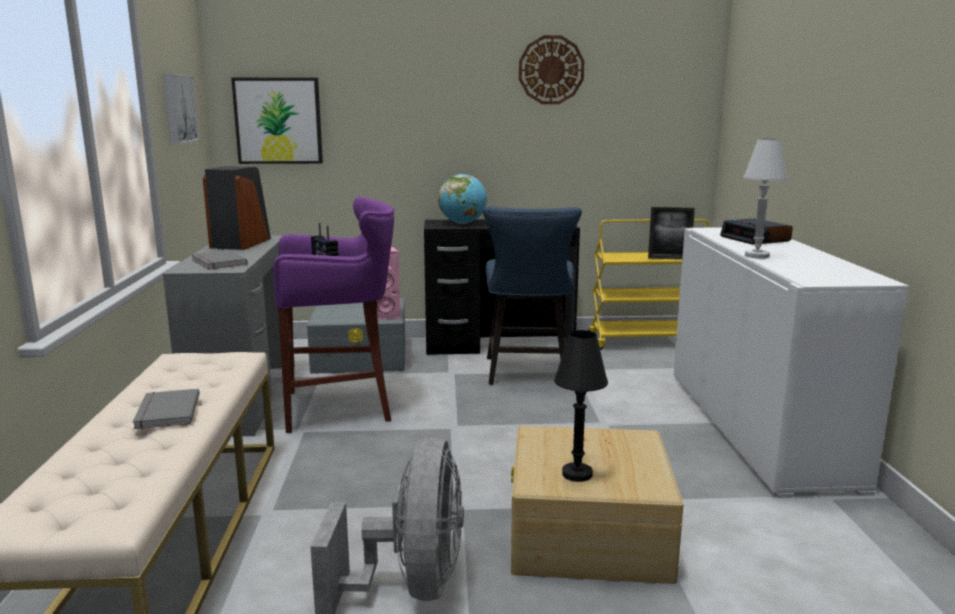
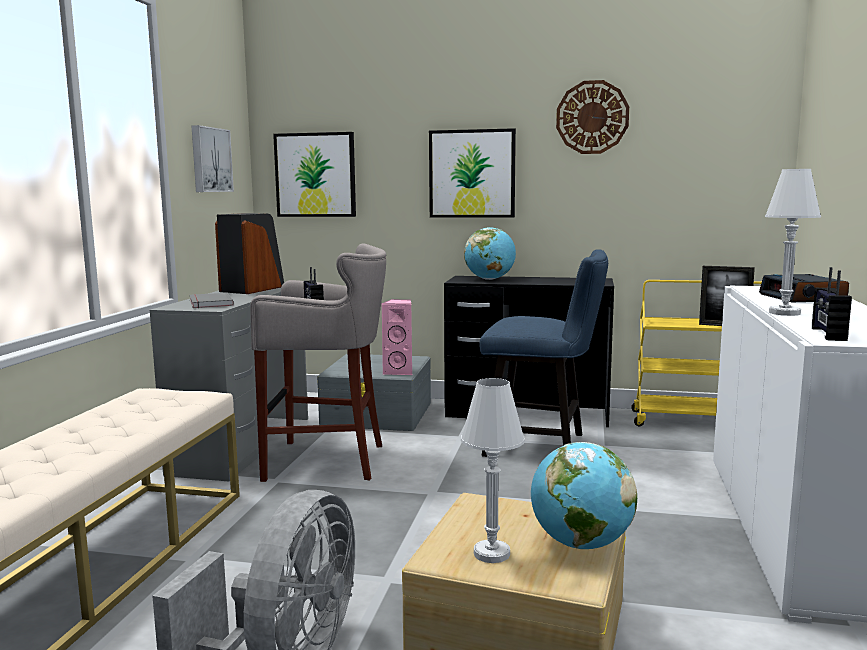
camera: 15 degrees right, 5 degrees down
grey book [132,389,200,429] -> none
purple stool [273,196,394,433] -> grey stool [250,244,386,482]
blue chair [483,206,582,385] -> blue chair turned 90 degrees counterclockwise [480,249,608,457]
black table lamp [554,330,608,482] -> white table lamp [461,378,525,563]
none -> picture [429,128,516,217]
none -> globe [531,442,637,549]
none -> radio [812,267,852,341]

